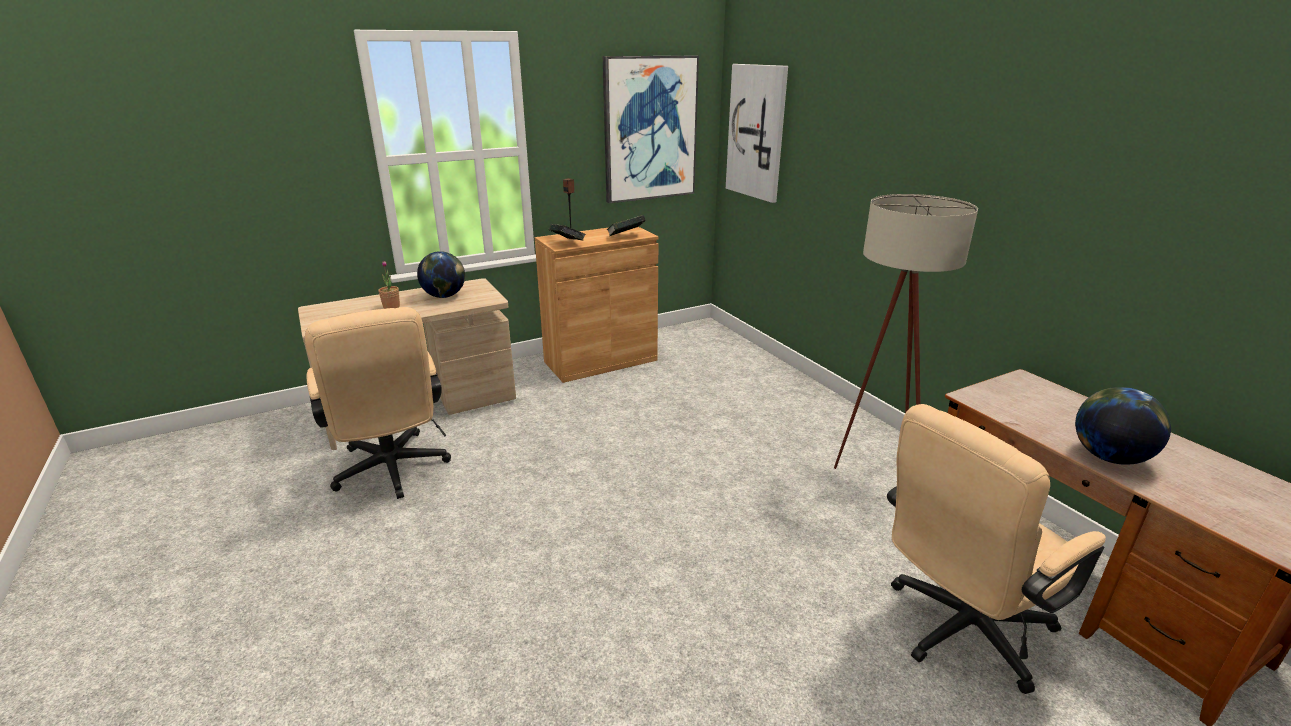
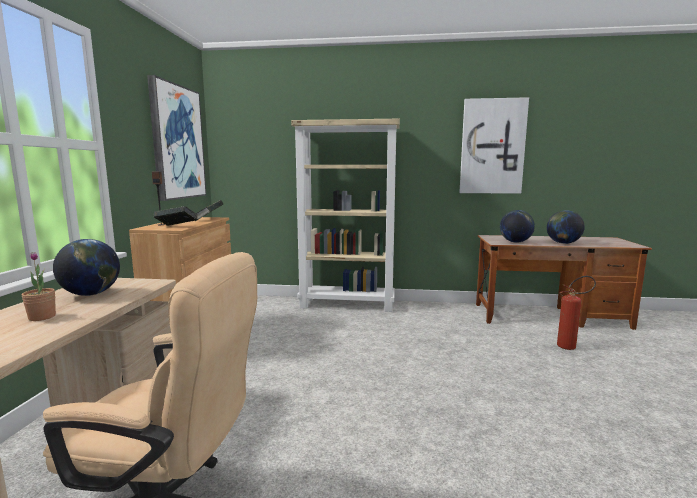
camera: 55 degrees left, 15 degrees down
picture [726,64,788,203] -> picture moved to [459,97,529,194]
beige floor lamp [834,194,978,469] -> none
beige office chair [887,404,1106,694] -> fire extinguisher [557,276,596,350]
none -> beige bookcase [291,119,400,312]
none -> globe [500,210,535,243]

